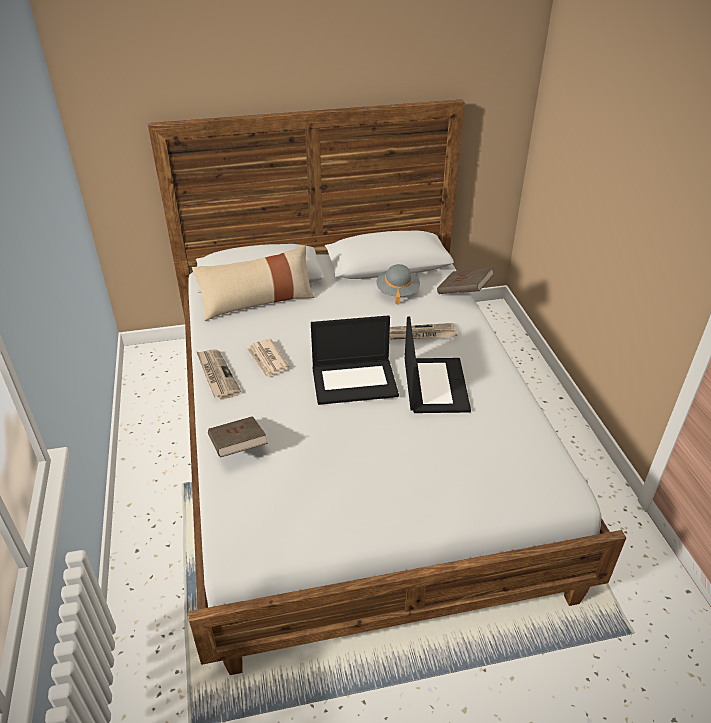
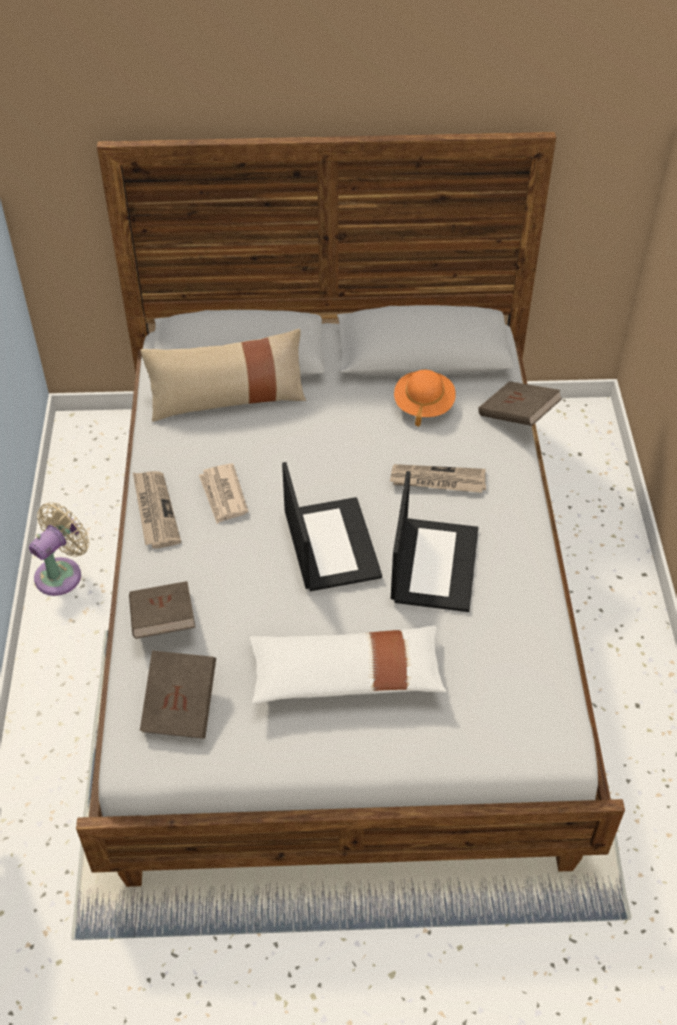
camera: 10 degrees right, 10 degrees up
laptop [311,315,399,405] -> laptop turned 105 degrees counterclockwise [282,462,382,591]
grey hat [377,264,420,305] -> orange hat [394,370,456,427]
none -> beige fan [29,502,90,596]
none -> brown book [140,651,216,739]
none -> white pillow [250,626,446,704]

